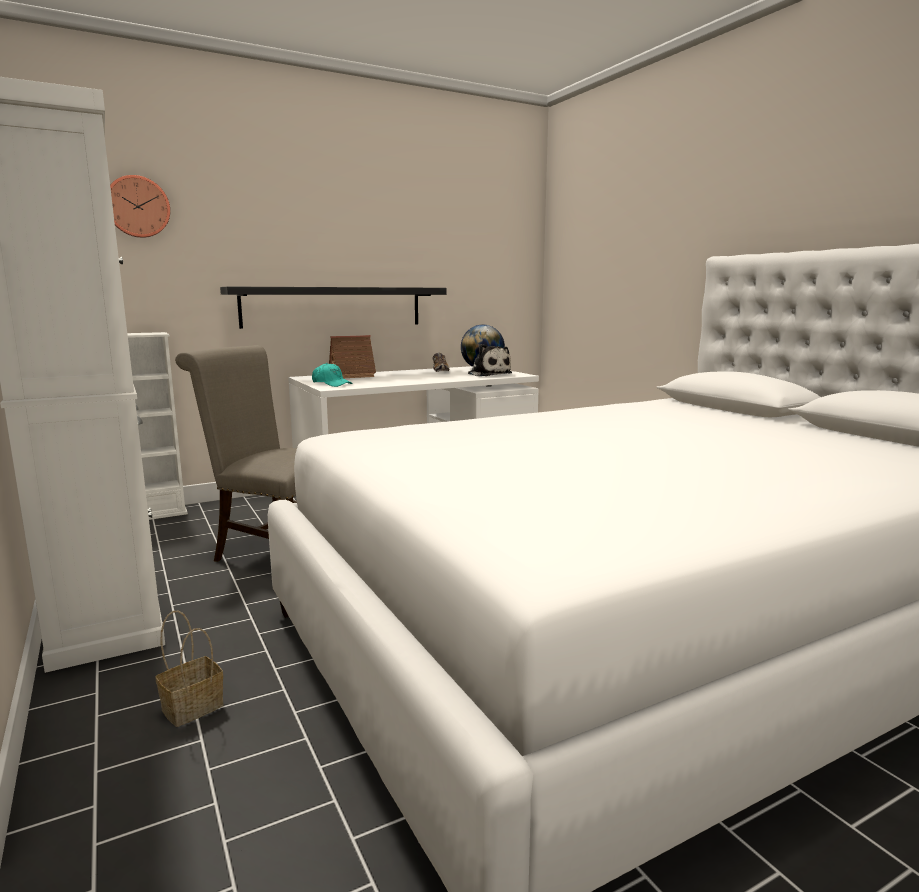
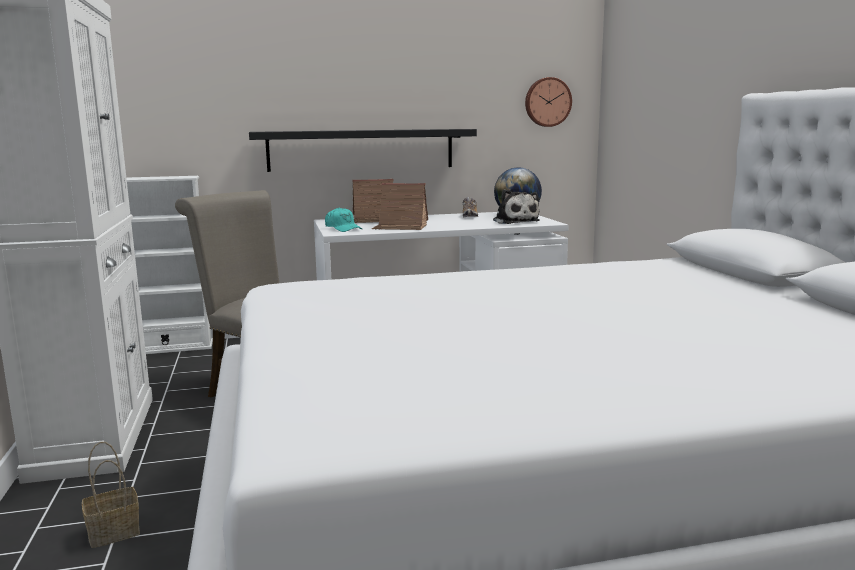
camera: 15 degrees right, 0 degrees up
wall clock [110,175,170,238] -> wall clock moved to [525,77,572,127]
none -> toy house [372,183,428,230]

